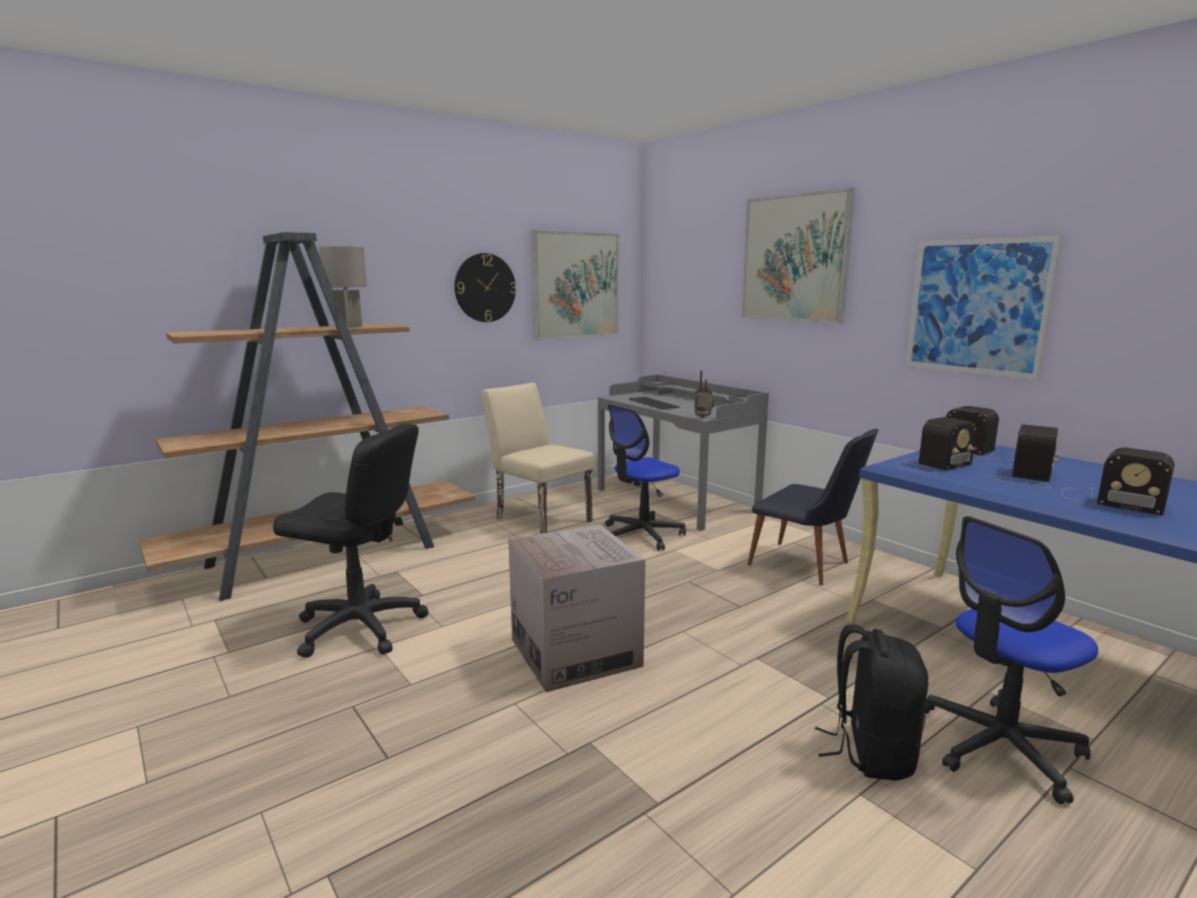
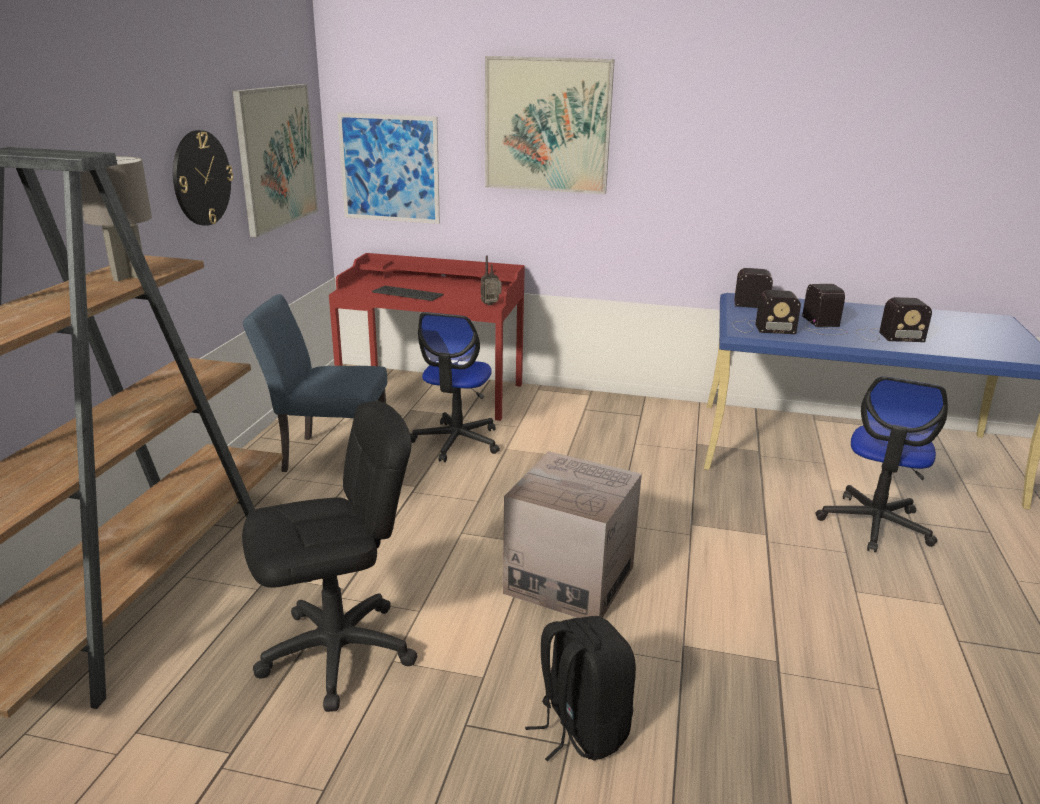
camera: 40 degrees left, 10 degrees up
beige chair [481,383,595,534] -> blue chair [243,294,387,472]
grey desk [598,374,769,531] -> red desk [329,253,525,421]
black chair [747,429,878,585] -> none
black backpack [815,624,928,781] -> black backpack moved to [525,616,636,762]
radio [893,417,976,474] -> radio turned 75 degrees clockwise [732,290,801,334]
picture [906,236,1062,380] -> picture moved to [337,113,440,224]

